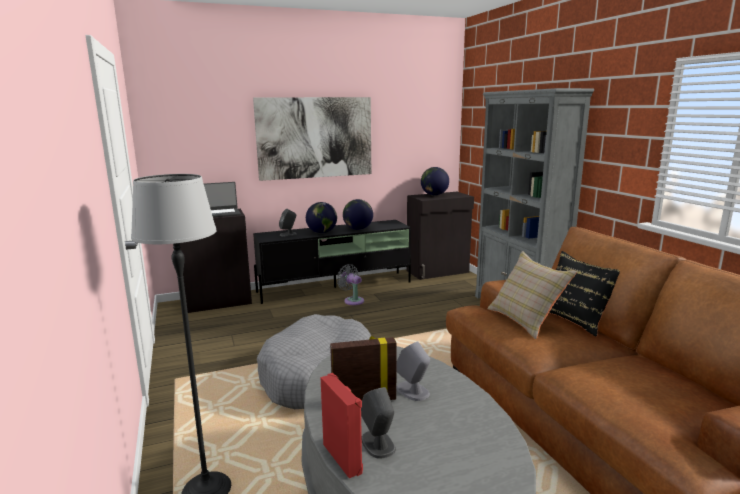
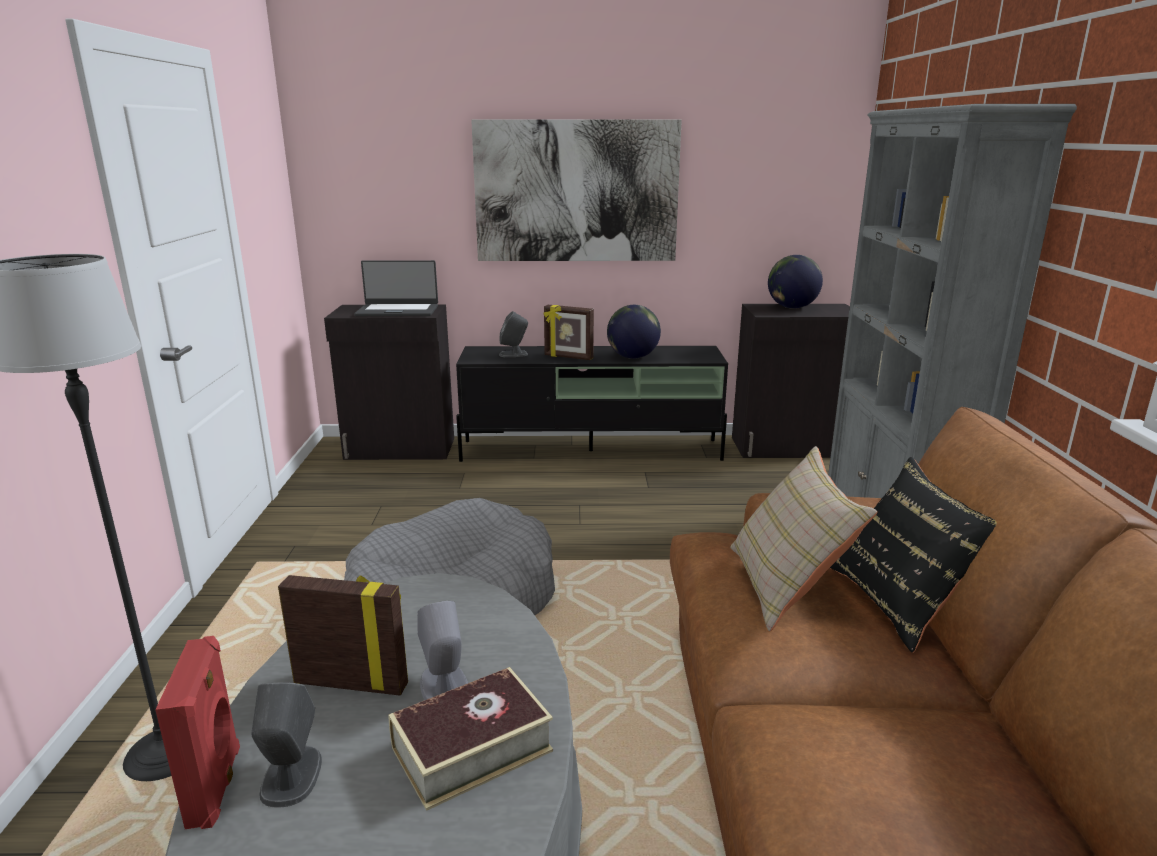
camera: 20 degrees right, 5 degrees up
globe [306,202,337,234] -> picture frame [543,305,594,360]
grey fan [337,264,364,305] -> none
none -> book [388,667,553,811]

